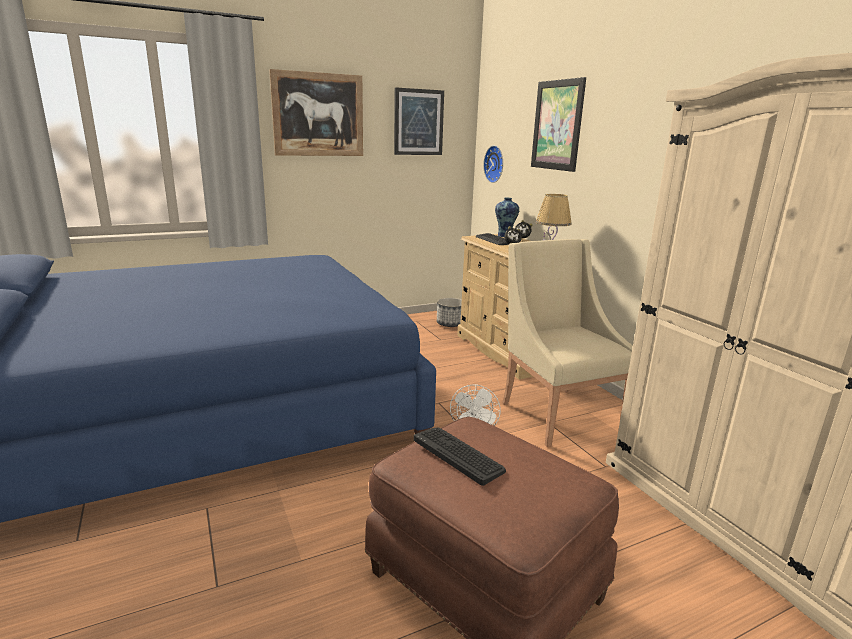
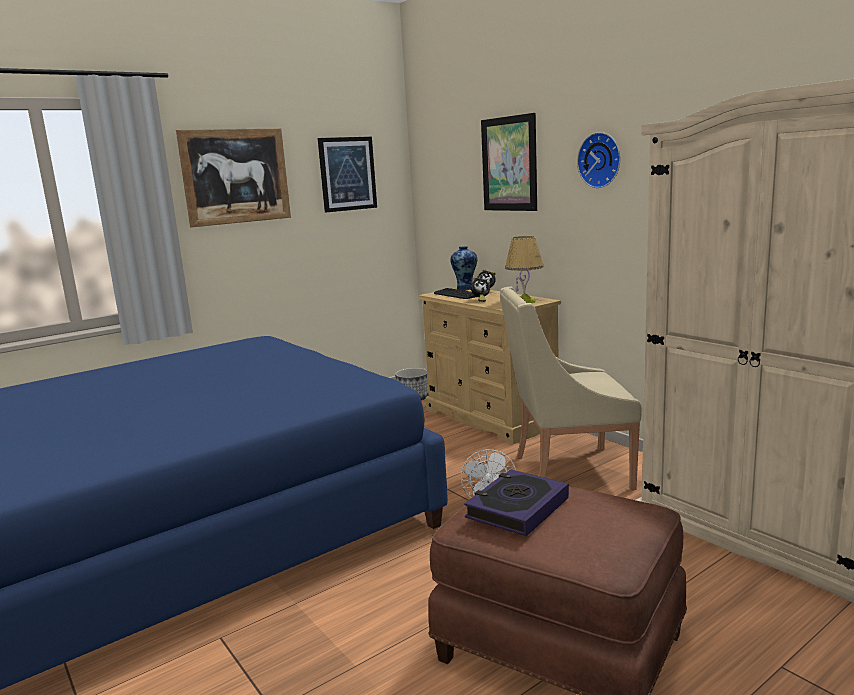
camera: 10 degrees left, 5 degrees down
keyboard [414,427,506,486] -> book [464,469,569,536]
wall clock [483,145,503,183] -> wall clock moved to [577,132,620,188]
beige armchair [502,239,633,447] -> beige armchair turned 60 degrees counterclockwise [500,287,642,490]

